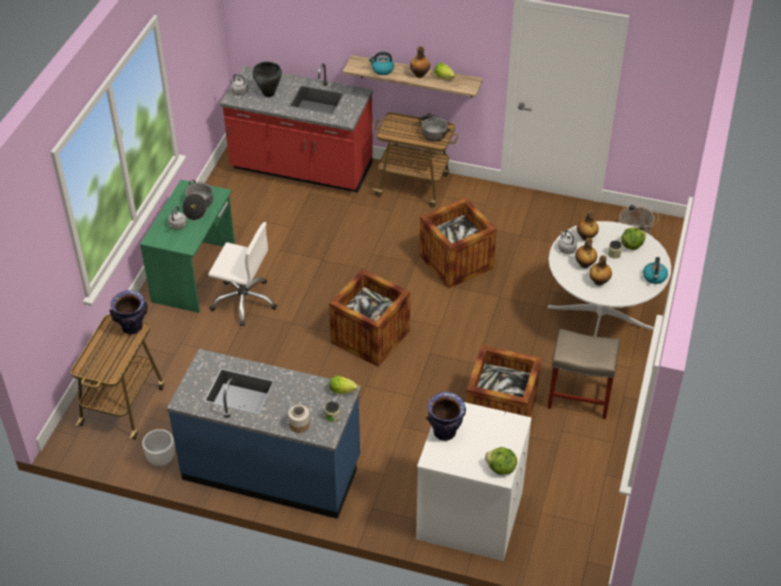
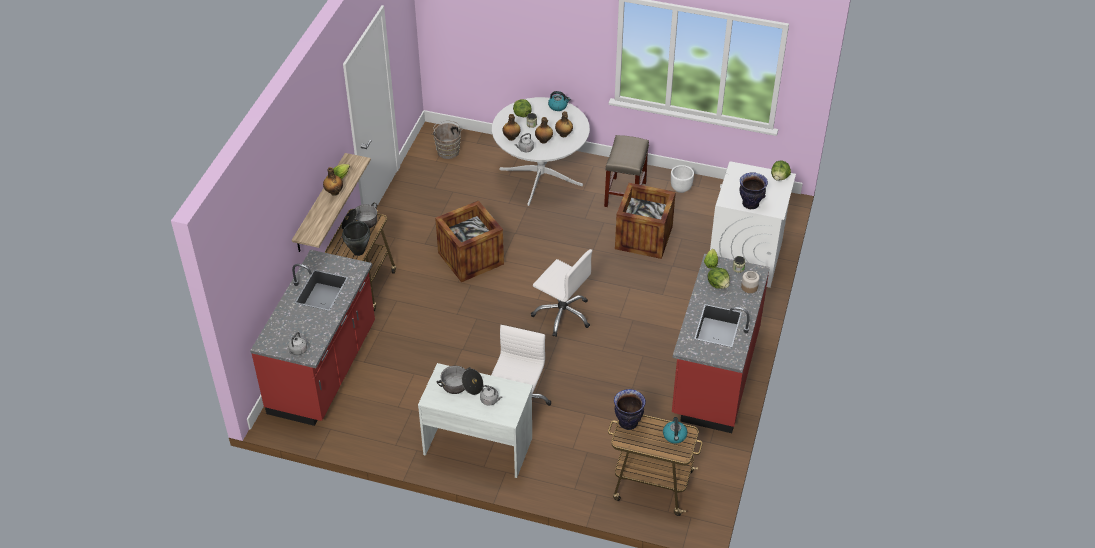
camera: 90 degrees left, 0 degrees up
green desk [140,180,235,313] -> white desk [418,363,533,478]
white planter [142,429,175,466] -> white planter moved to [671,165,694,193]
blue counter [167,349,361,519] -> red counter [672,254,770,433]
black cooking pot [252,62,282,97] -> black cooking pot moved to [342,221,370,256]
crate [329,269,410,366] -> white office chair [531,249,592,337]
kettle [368,52,394,75] -> kettle moved to [663,417,688,444]
none -> lettuce [708,267,730,289]

